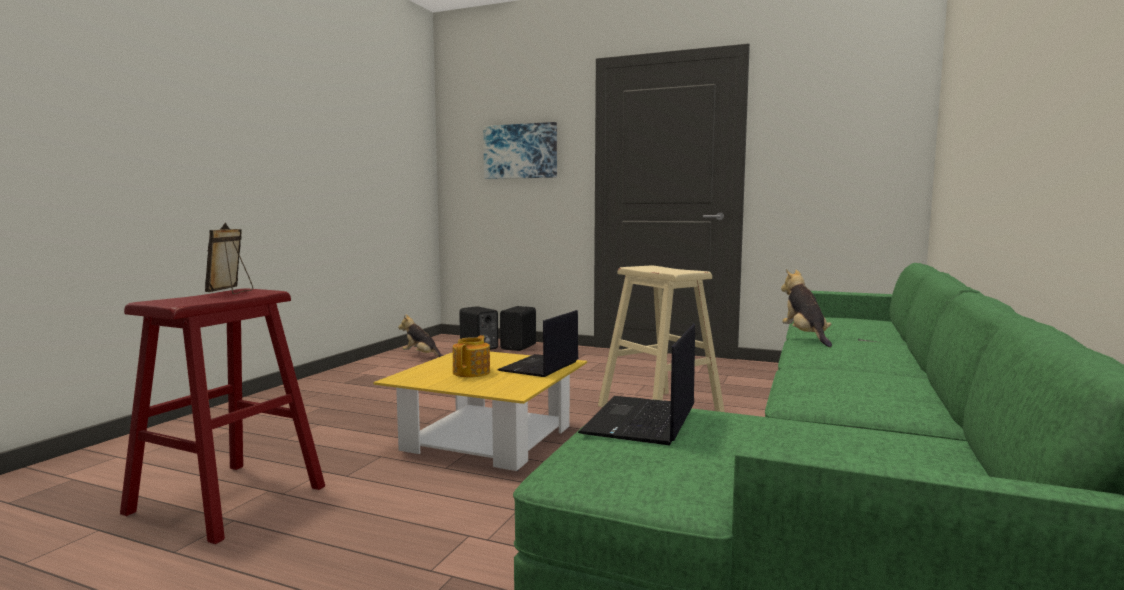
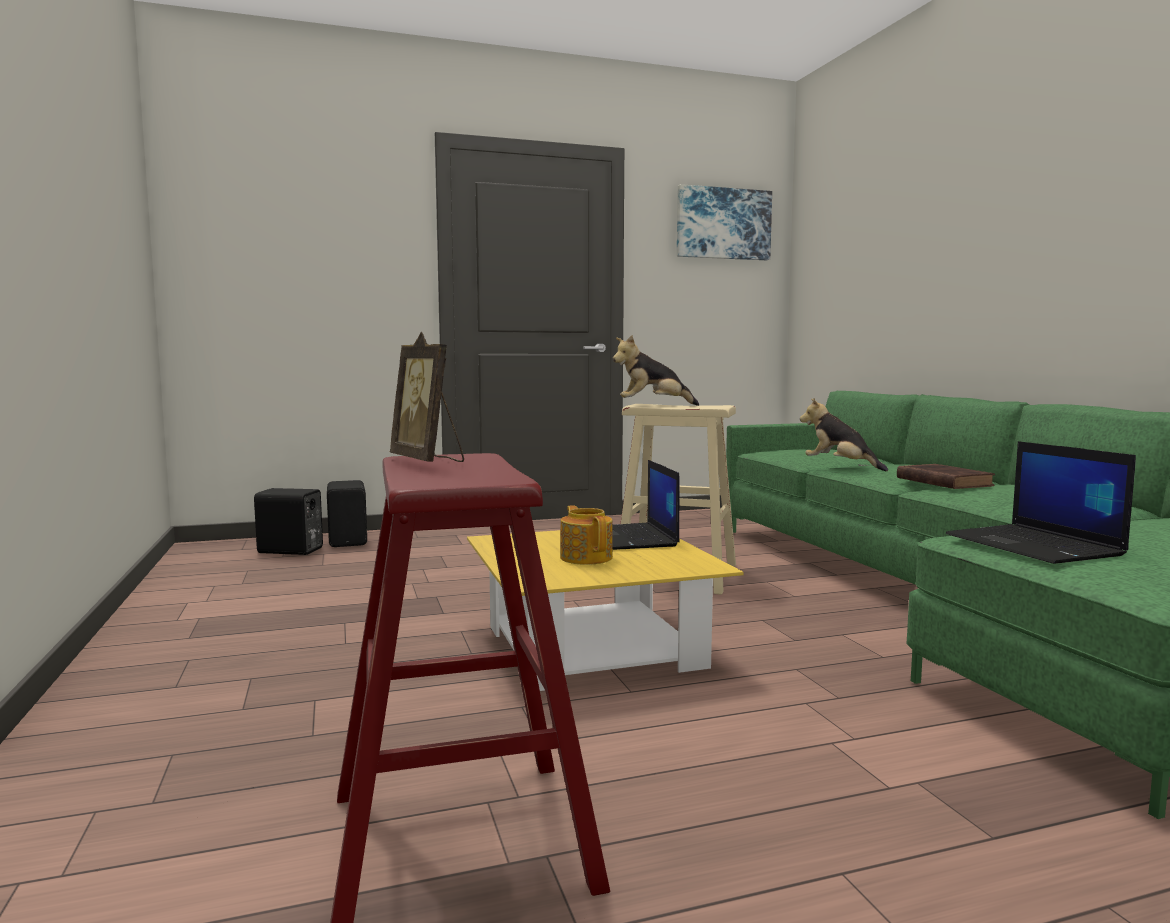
camera: 40 degrees left, 0 degrees up
plush toy [398,315,444,357] -> plush toy moved to [613,335,699,406]
picture [483,122,557,179] -> picture moved to [677,184,772,260]
none -> brown book [897,464,995,489]

